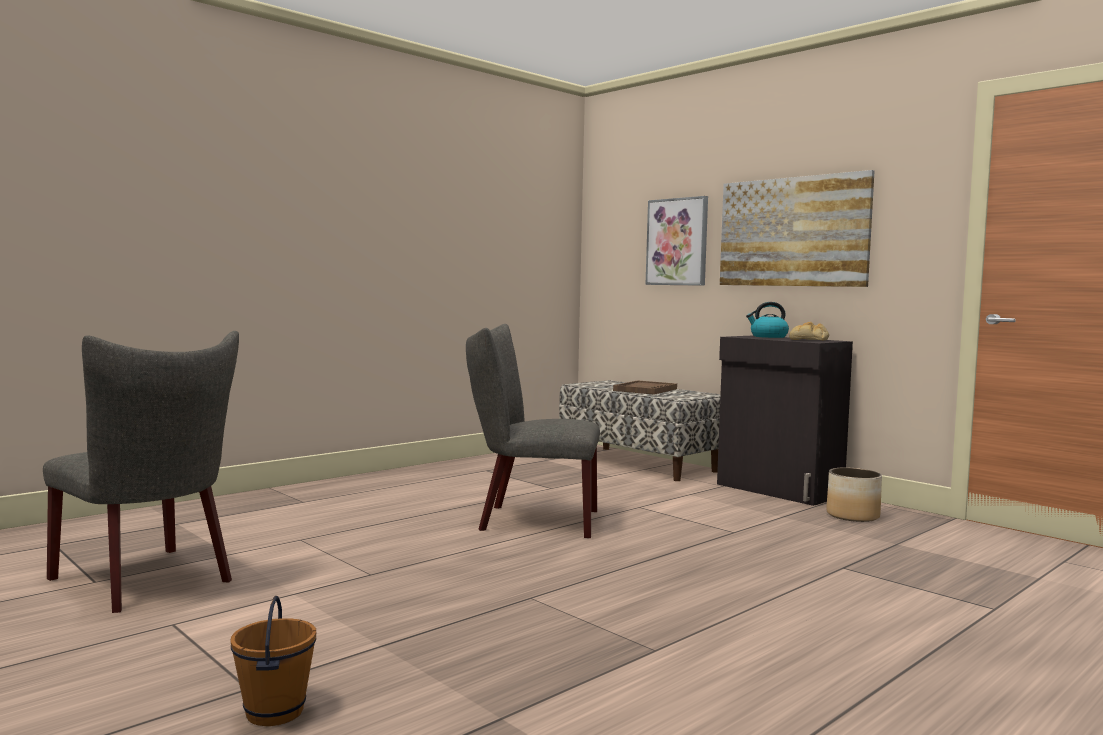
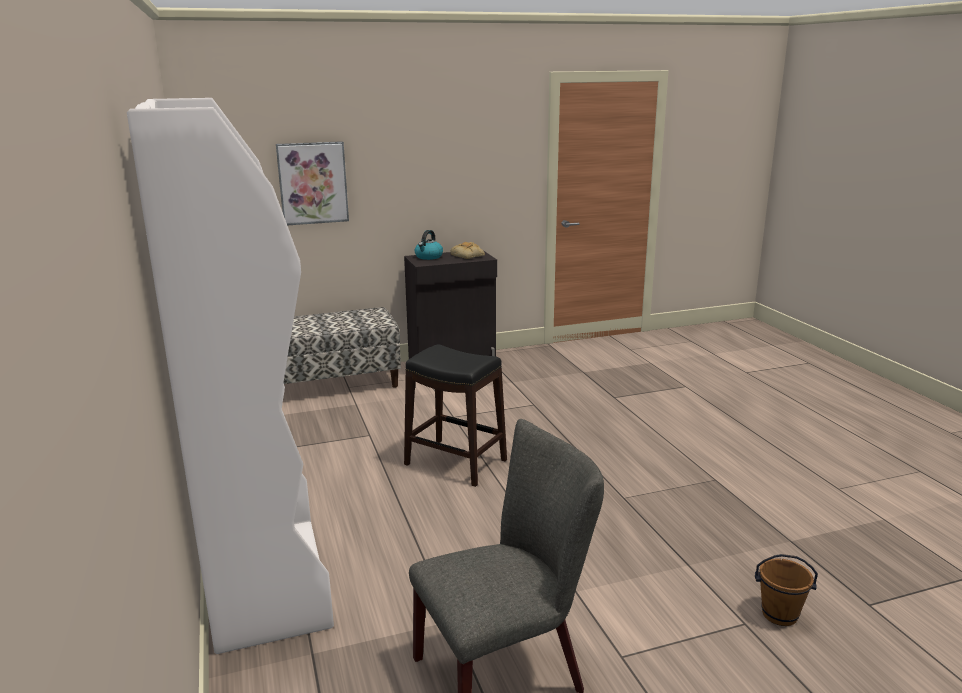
camera: 65 degrees left, 15 degrees up
grey chair [466,324,600,538] -> black stool [404,345,507,487]
brown tray [613,380,677,395] -> none
picture [720,170,874,287] -> none
planter [826,468,882,522] -> none
none -> white bookcase [127,98,334,654]

